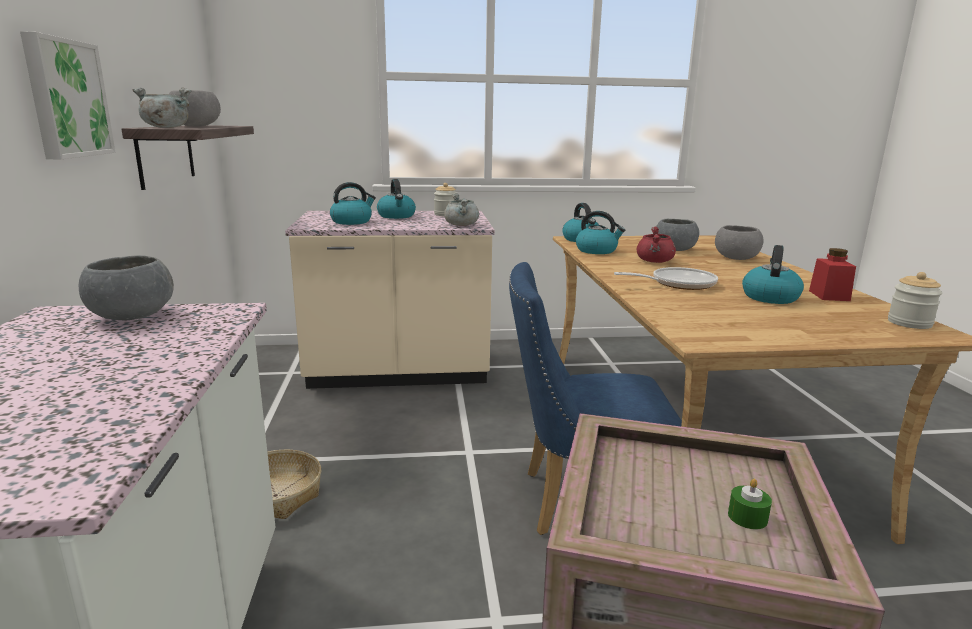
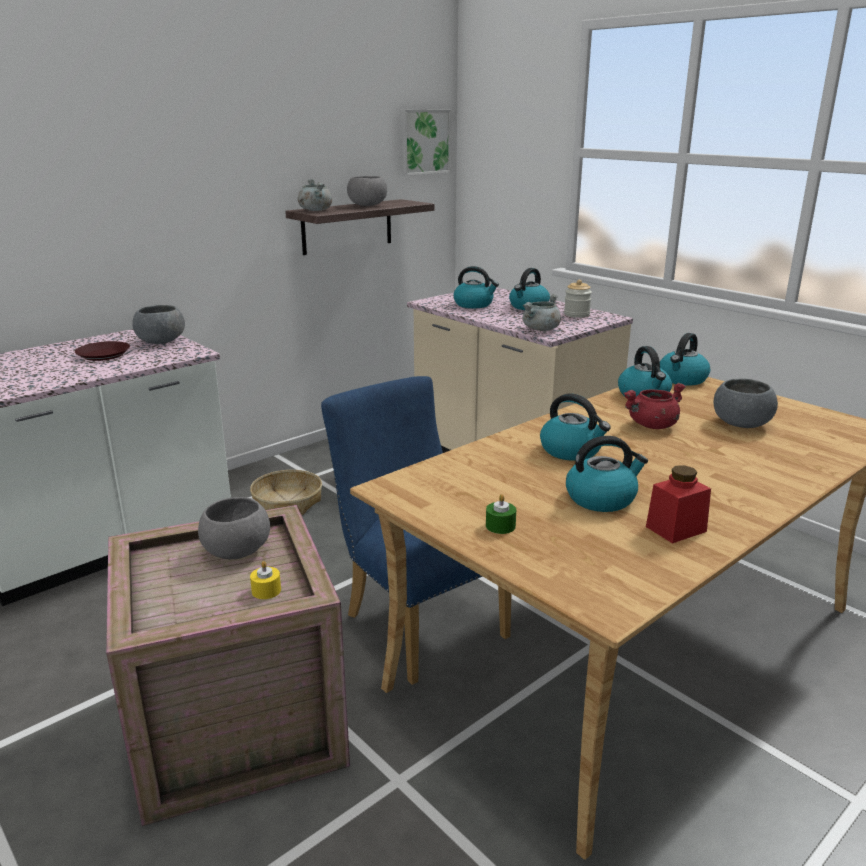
camera: 55 degrees right, 5 degrees up
picture [20,31,116,159] -> picture moved to [400,109,451,176]
frying pan [614,267,718,290] -> kettle [540,394,611,461]
grey bowl [715,225,764,260] -> grey bowl moved to [198,497,270,559]
green candle [728,479,772,529] -> green candle moved to [486,494,516,534]
jar [888,272,942,329] -> none
none -> brown plate [75,341,130,361]
none -> yellow candle [250,561,281,599]

